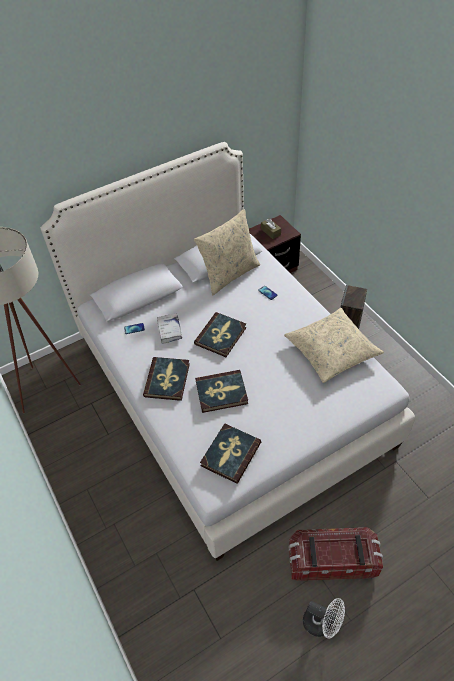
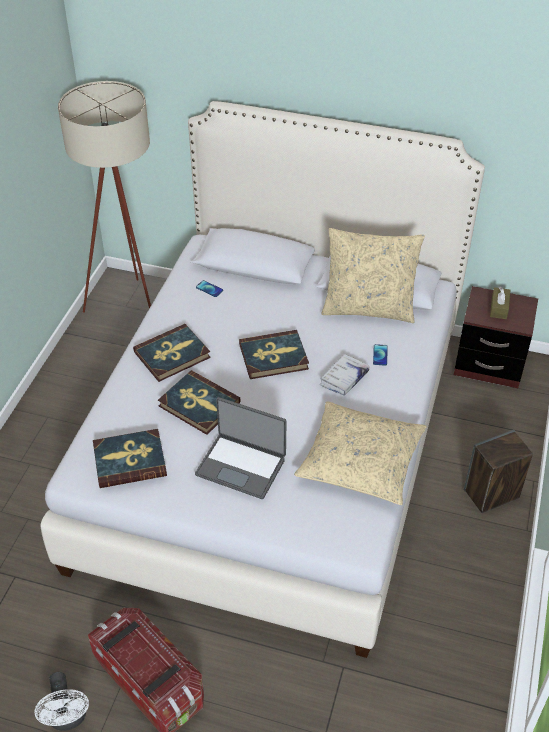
camera: 45 degrees right, 5 degrees down
white book [157,314,182,344] -> white book moved to [320,354,370,395]
none -> laptop [195,397,286,499]

